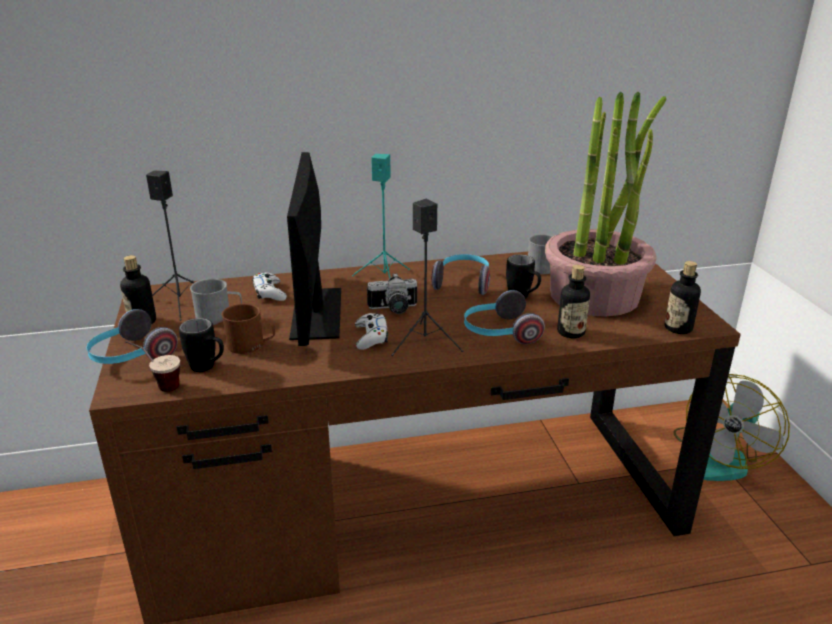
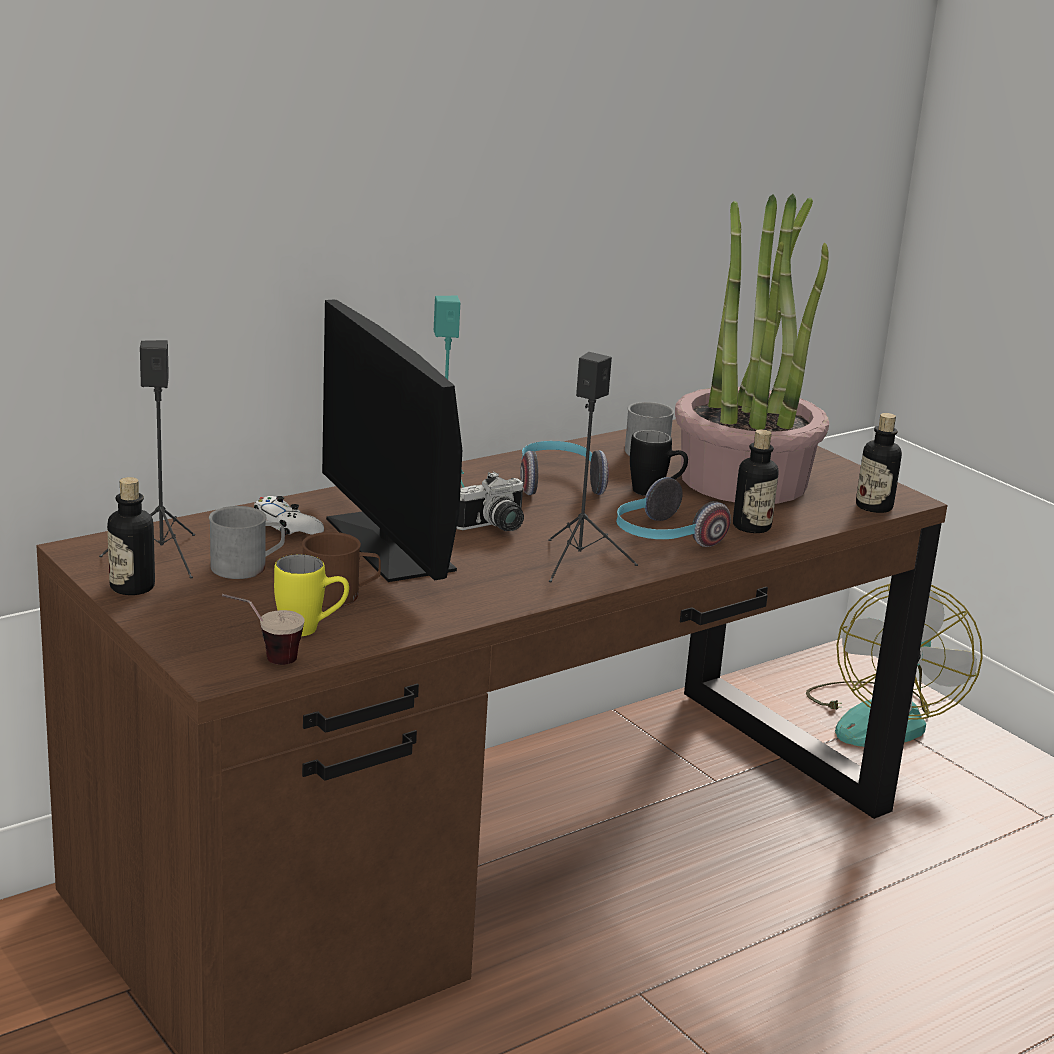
camera: 25 degrees left, 5 degrees down
headphones [86,309,178,364] -> none
black mug [179,318,224,372] -> yellow mug [274,554,349,636]
white game controller [355,313,388,350] -> none

